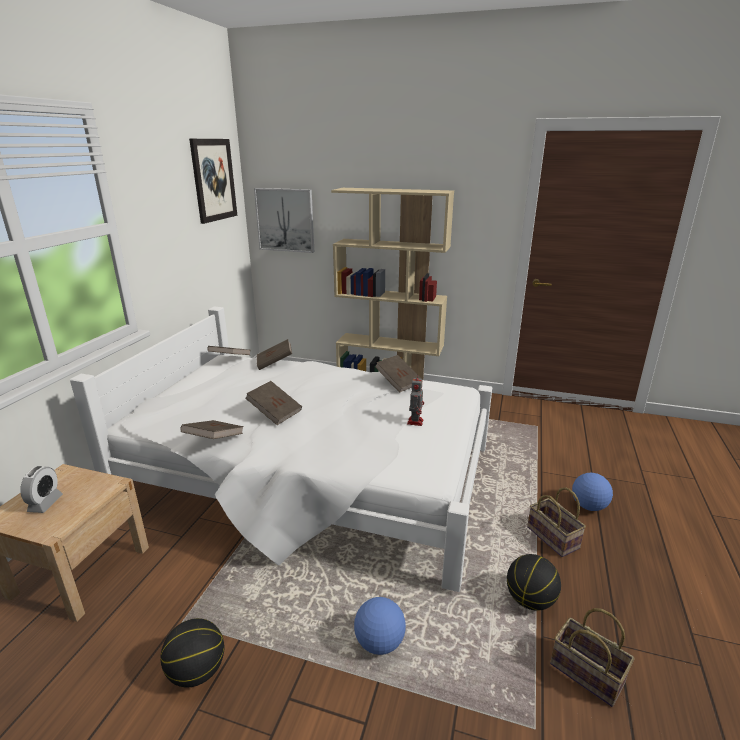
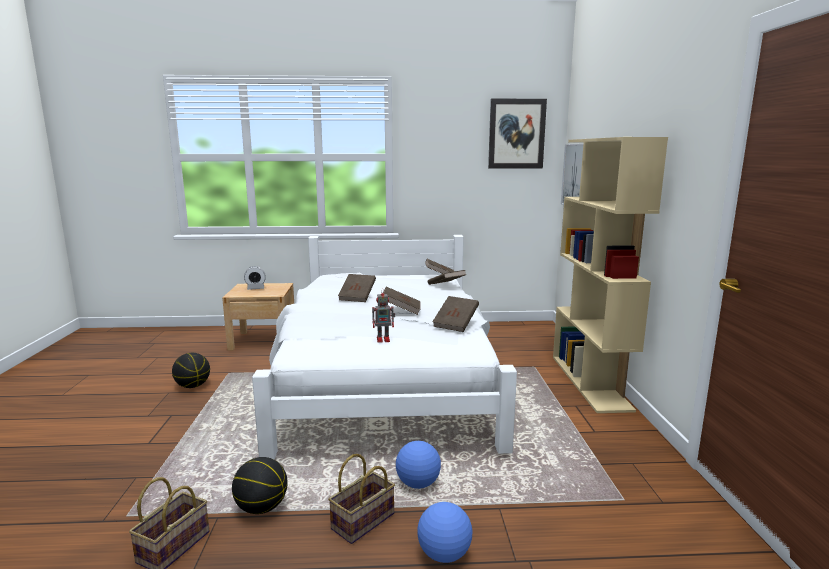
camera: 70 degrees right, 10 degrees down
brown book [180,420,244,439] -> brown book moved to [384,287,420,315]
football [354,597,406,655] -> football moved to [396,441,441,489]

